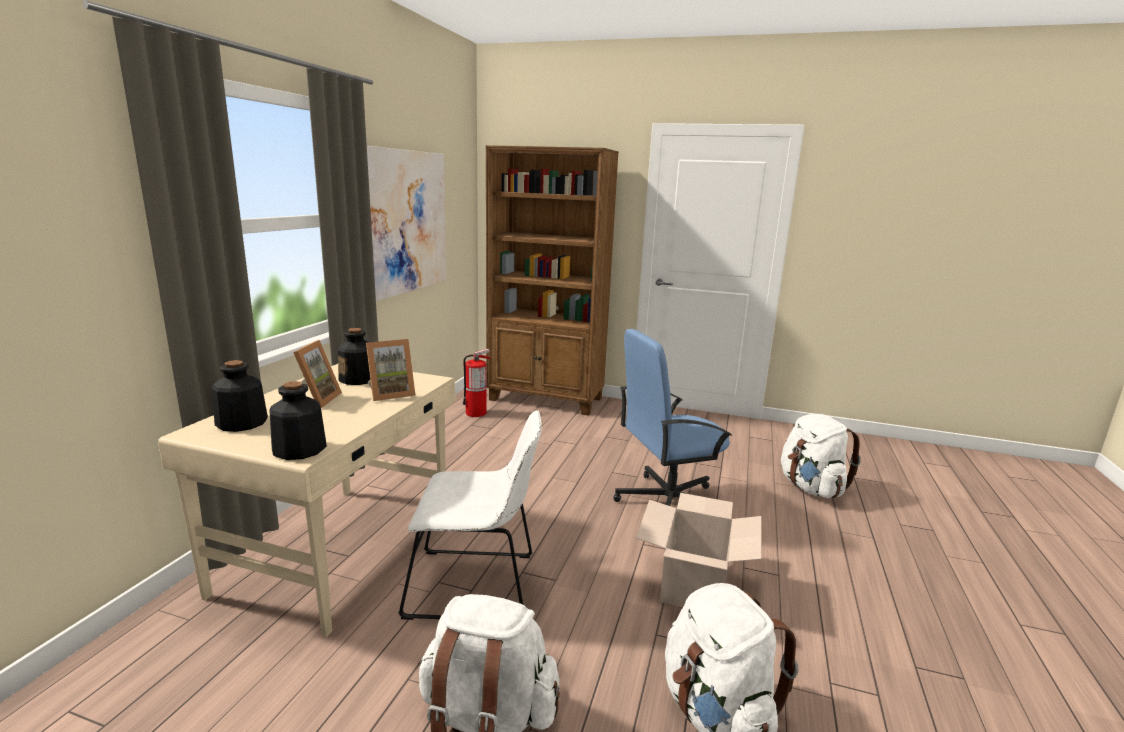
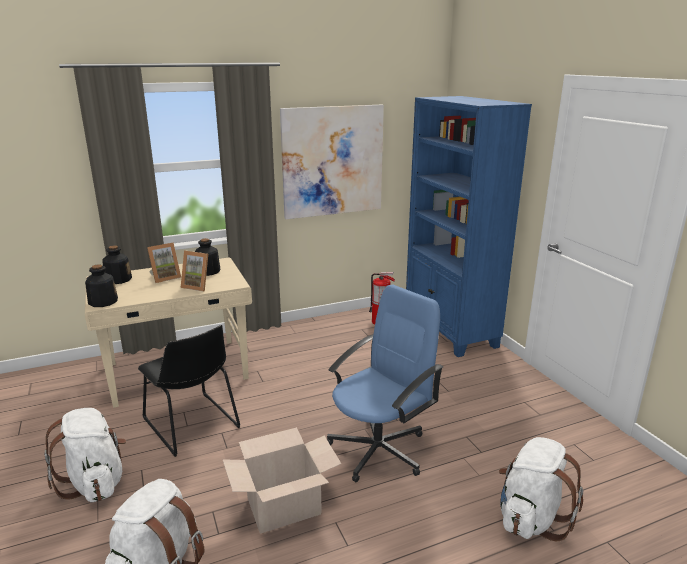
camera: 50 degrees right, 5 degrees up
white chair [398,410,542,620] -> black chair [138,325,241,457]
brown bookcase [486,145,619,416] -> blue bookcase [406,96,532,357]
blue office chair [613,329,732,506] -> blue office chair turned 105 degrees clockwise [327,285,443,482]

